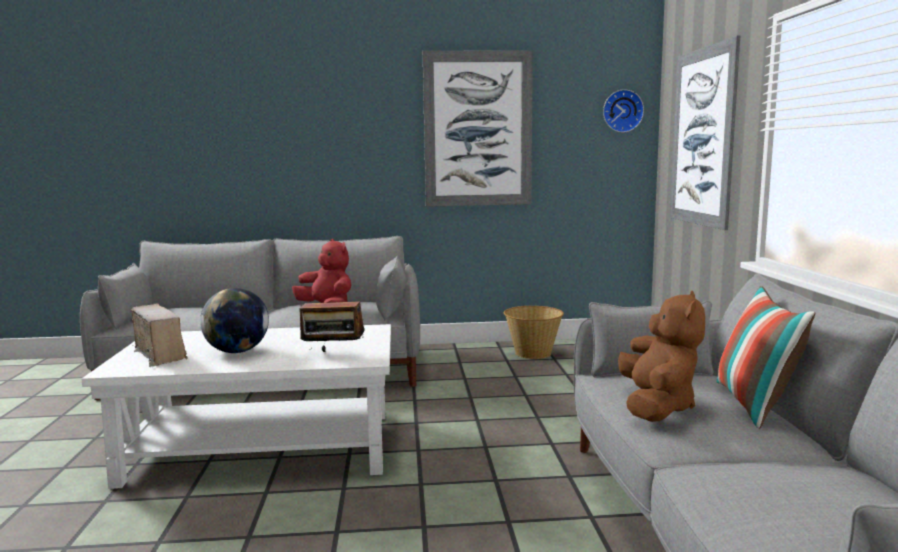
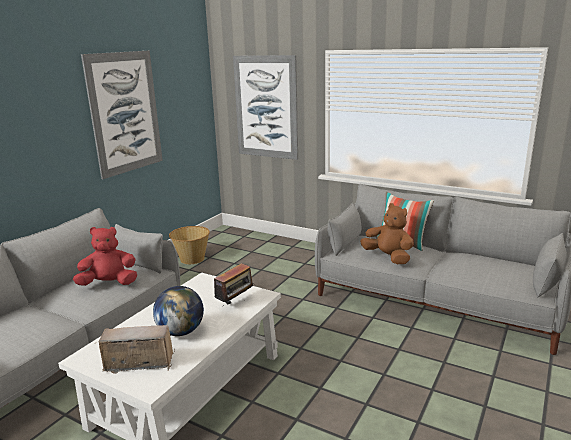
camera: 55 degrees left, 10 degrees up
wall clock [603,89,644,133] -> none

